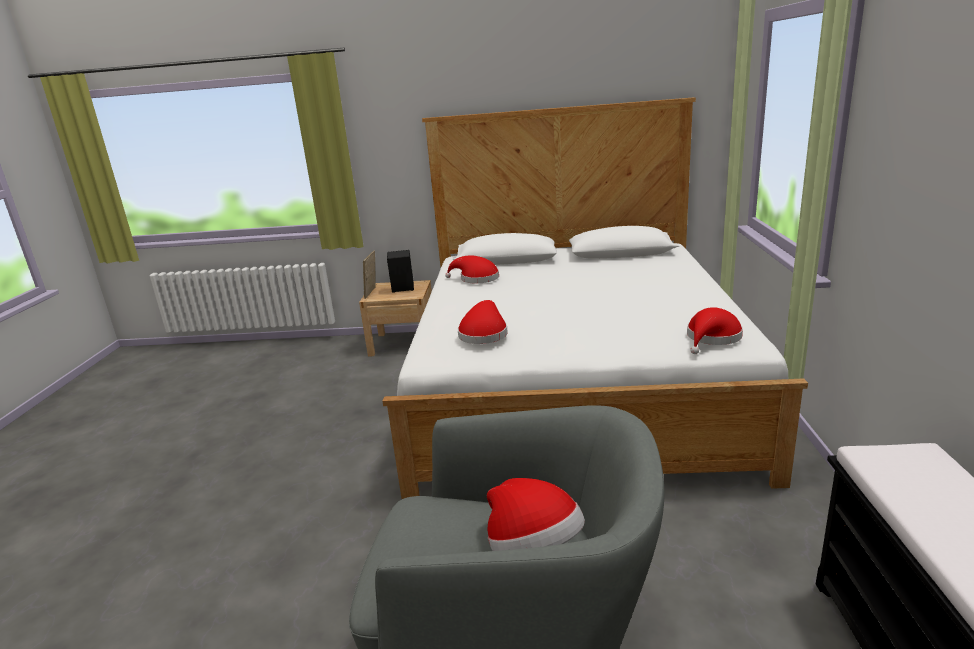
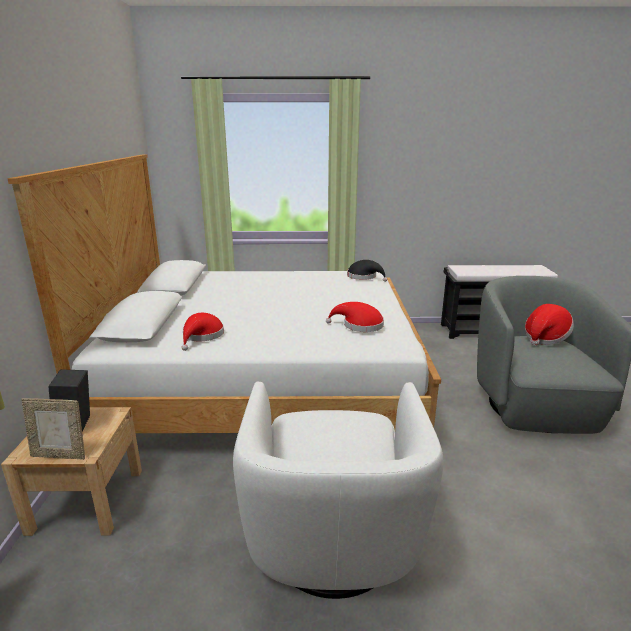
camera: 95 degrees left, 0 degrees up
red hat [687,307,743,354] -> black hat [347,260,387,282]
none -> white armchair [233,382,443,599]

